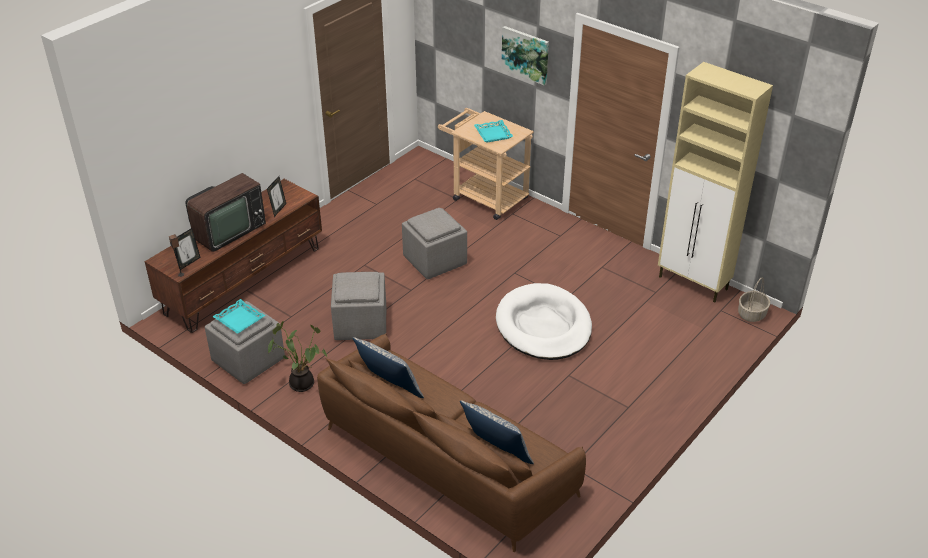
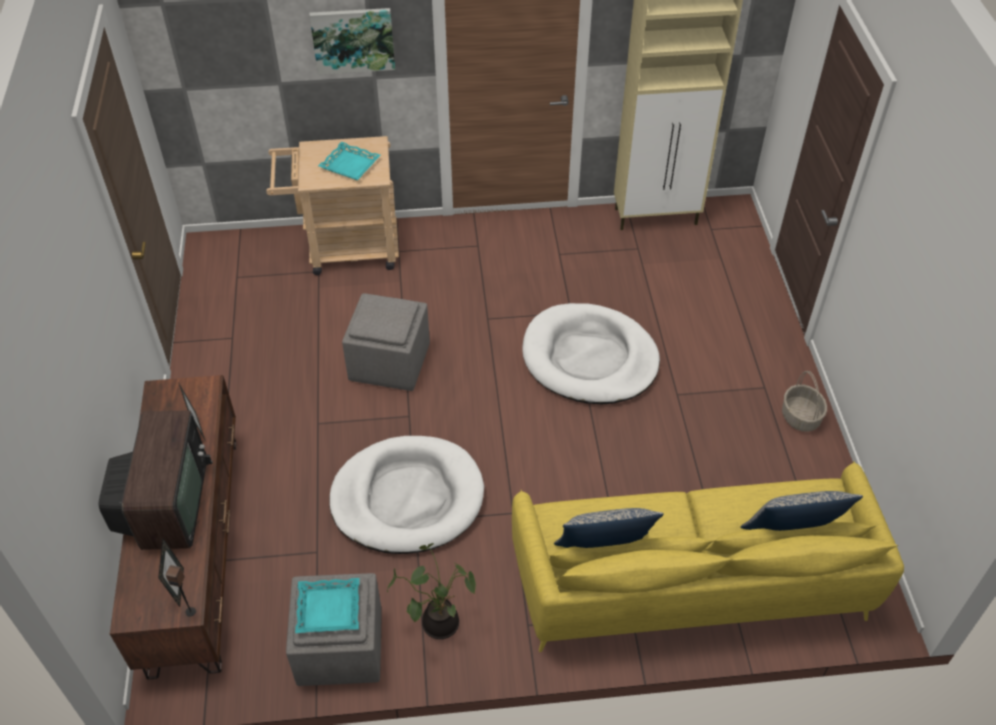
camera: 45 degrees left, 10 degrees up
brown sofa [317,334,586,553] -> yellow sofa [512,461,904,652]
grey ottoman [331,272,386,340] -> white dog bed [329,436,484,554]
basket [738,277,770,322] -> basket moved to [782,371,827,432]

